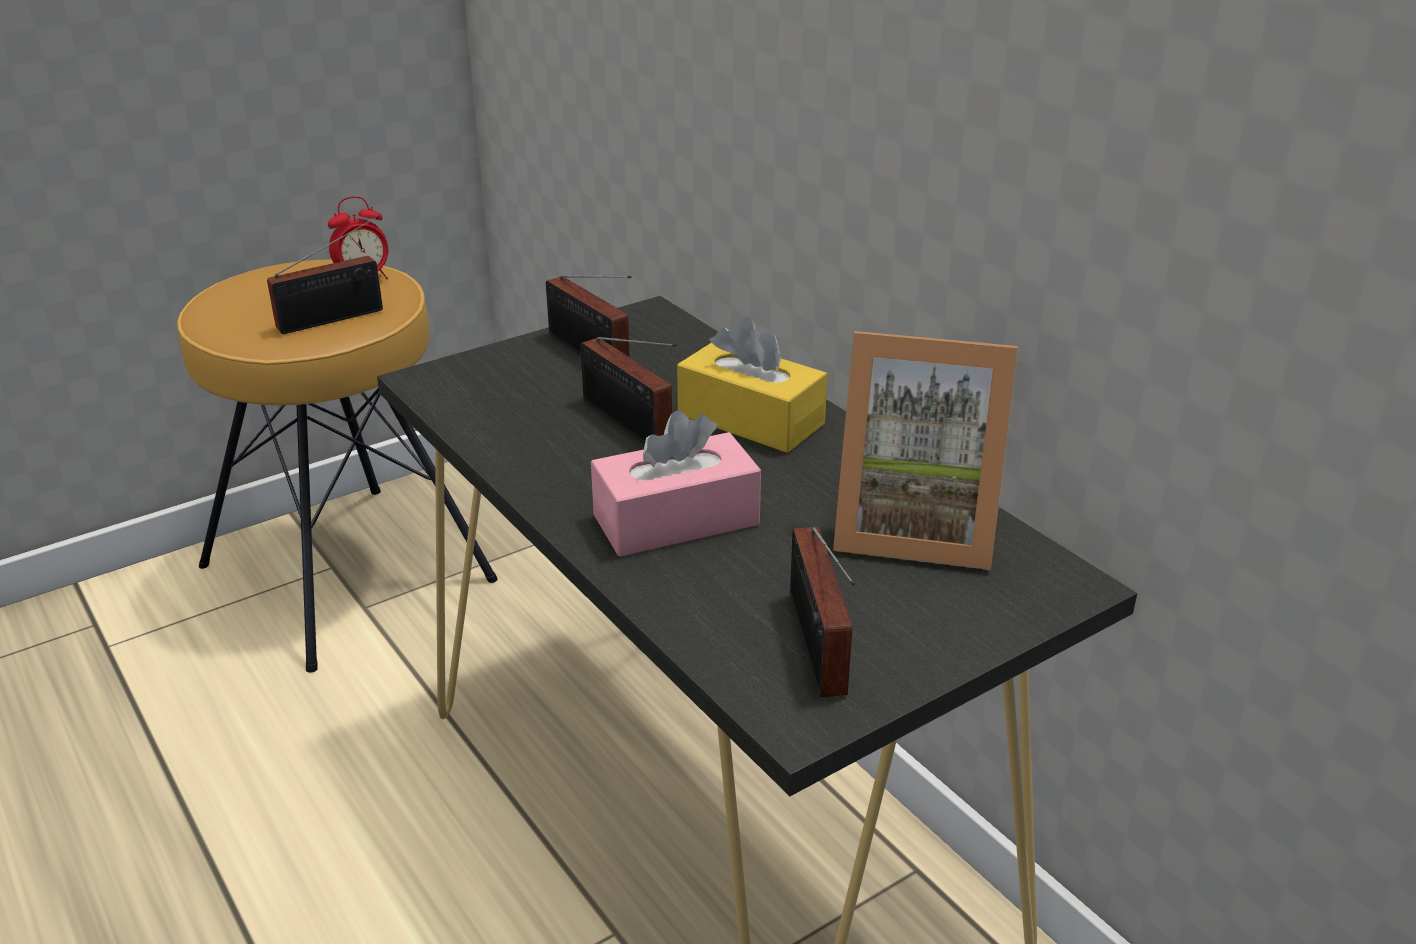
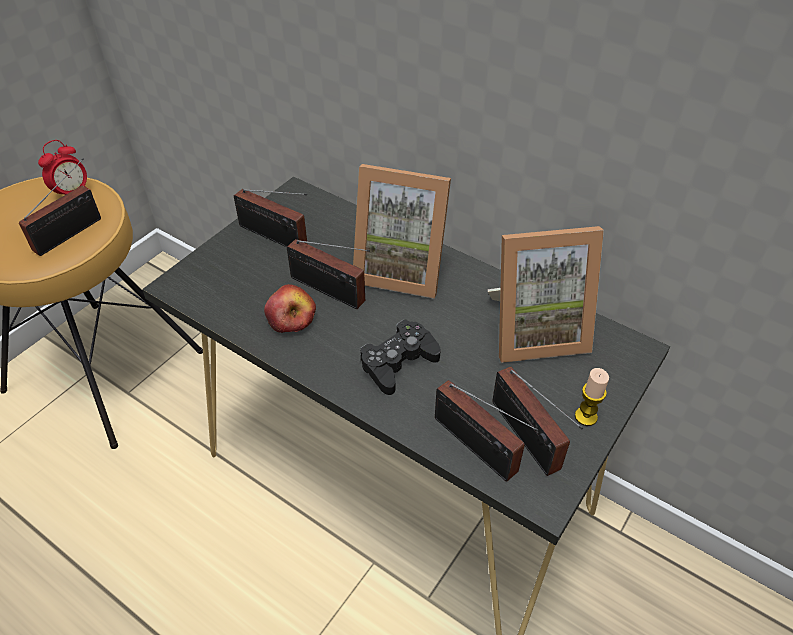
camera: 20 degrees left, 15 degrees up
pink tissue box [591,411,761,557] -> black game controller [360,319,441,395]
yellow tissue box [677,318,828,453] -> picture frame [353,164,451,299]
none -> apple [264,284,316,333]
none -> radio [435,380,538,482]
none -> candle [575,368,609,426]

